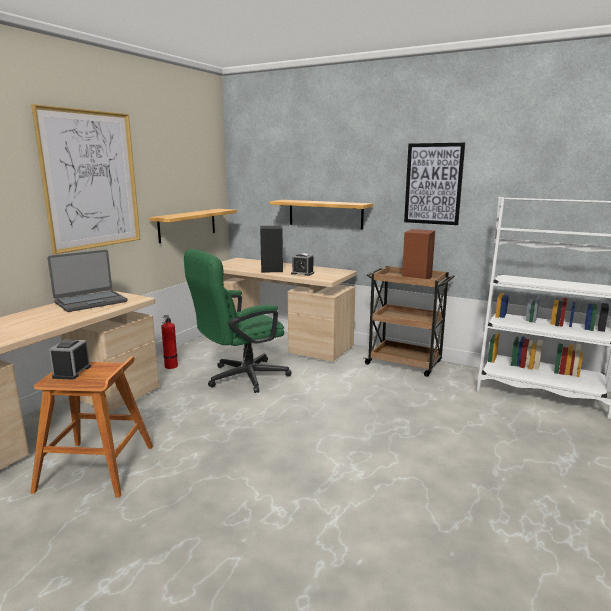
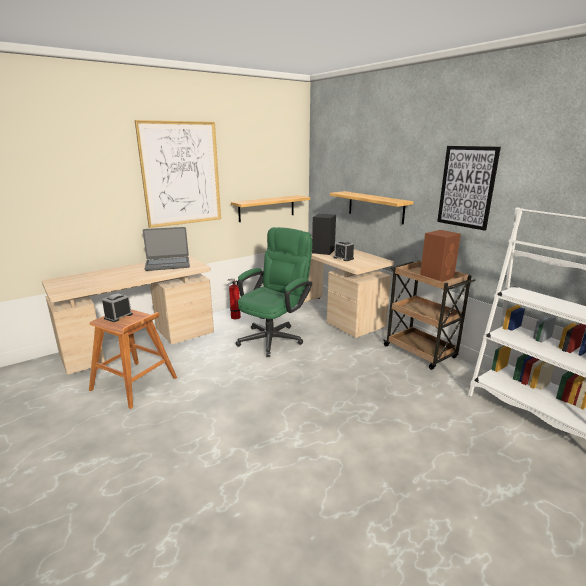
camera: 25 degrees right, 5 degrees up
green office chair [184,249,292,393] -> green office chair turned 135 degrees clockwise [236,227,312,357]

